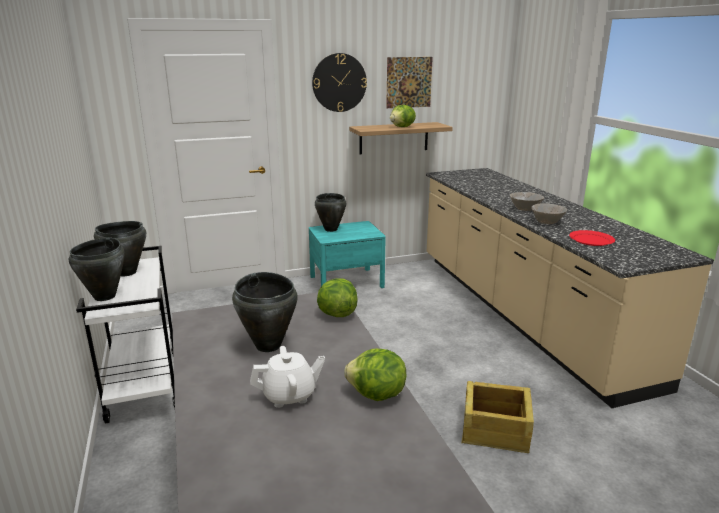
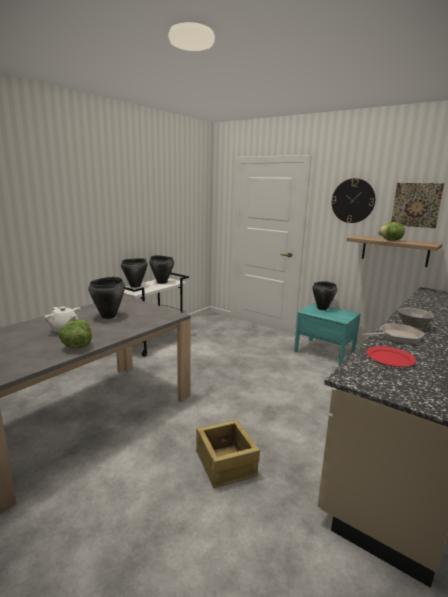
camera: 55 degrees right, 5 degrees down
lettuce [317,278,358,317] -> none
grey bowl [531,203,567,224] -> frying pan [361,323,425,344]

